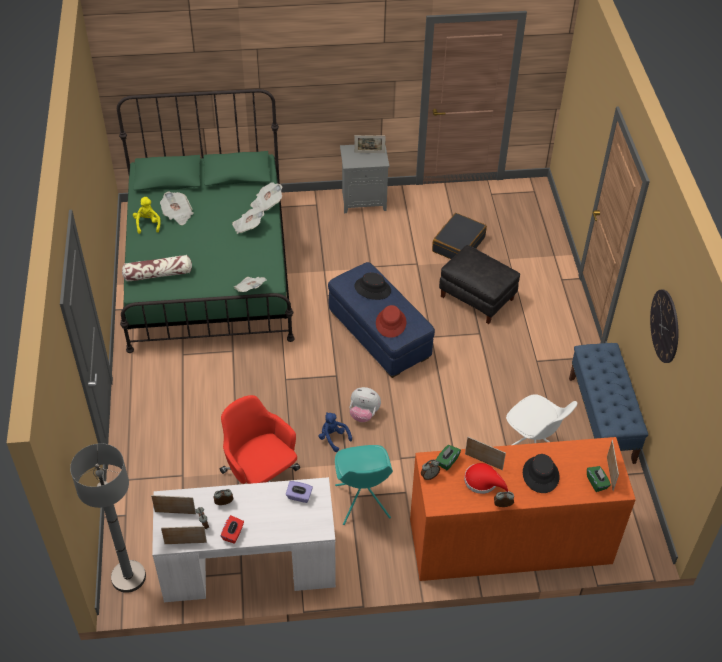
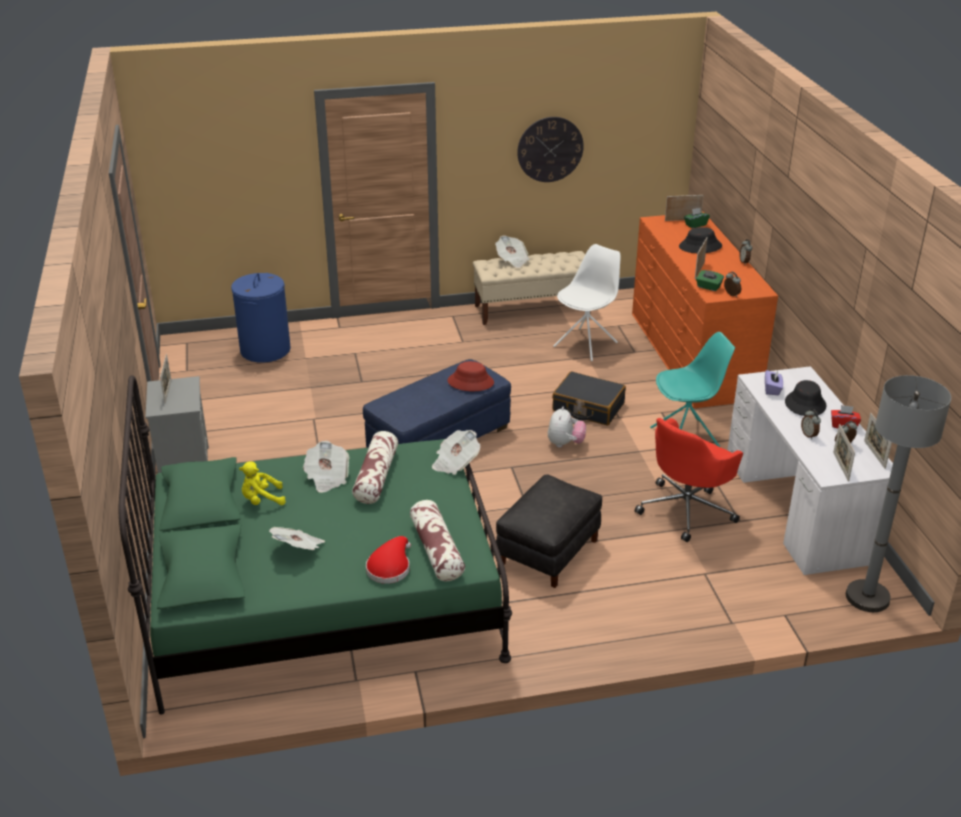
camera: 95 degrees left, 15 degrees down
yellow plush toy [133,197,161,234] -> yellow plush toy moved to [239,461,286,505]
newspaper [250,182,282,211] -> newspaper moved to [495,235,530,268]
blue plush toy [319,412,352,452] -> none
black hat [355,272,391,300] -> black hat moved to [785,380,826,416]
black suitcase [432,213,487,259] -> black suitcase moved to [552,371,626,426]
black ottoman [439,245,520,324] -> black ottoman moved to [496,474,602,588]
red hat [464,463,509,494] -> red hat moved to [366,536,411,584]
blue bench [569,343,648,464] -> beige bench [473,251,591,325]
none -> blue laundry basket [231,273,291,363]
none -> pillow [352,431,398,504]

